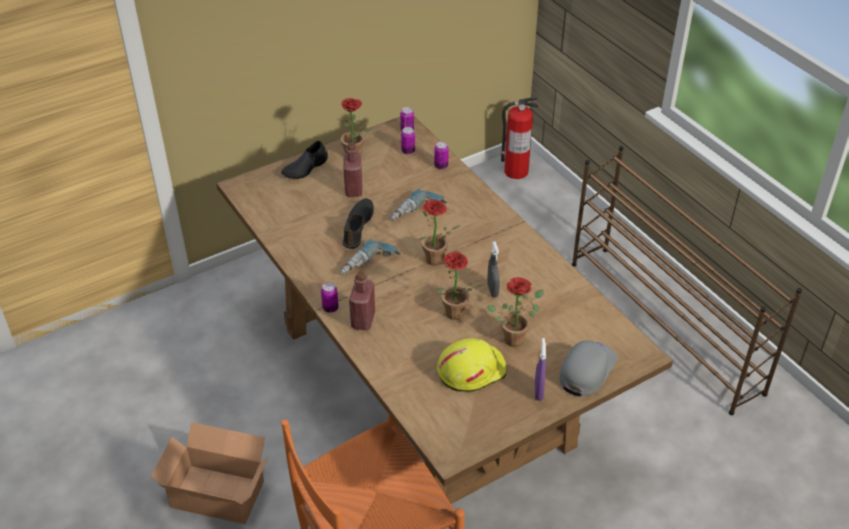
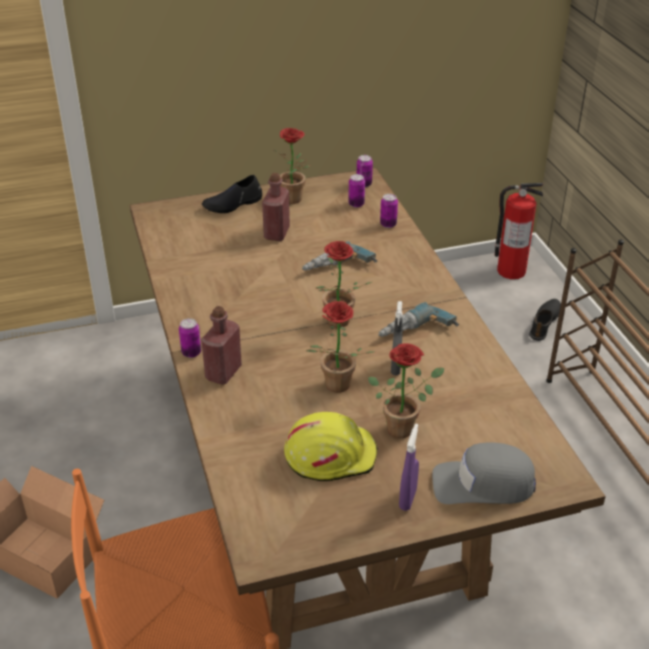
camera: 15 degrees right, 5 degrees down
power drill [340,239,401,275] -> power drill moved to [378,302,459,337]
black shoe [343,198,374,249] -> black shoe moved to [529,299,561,341]
grey cap [560,340,618,397] -> grey cap turned 135 degrees counterclockwise [432,443,536,504]

